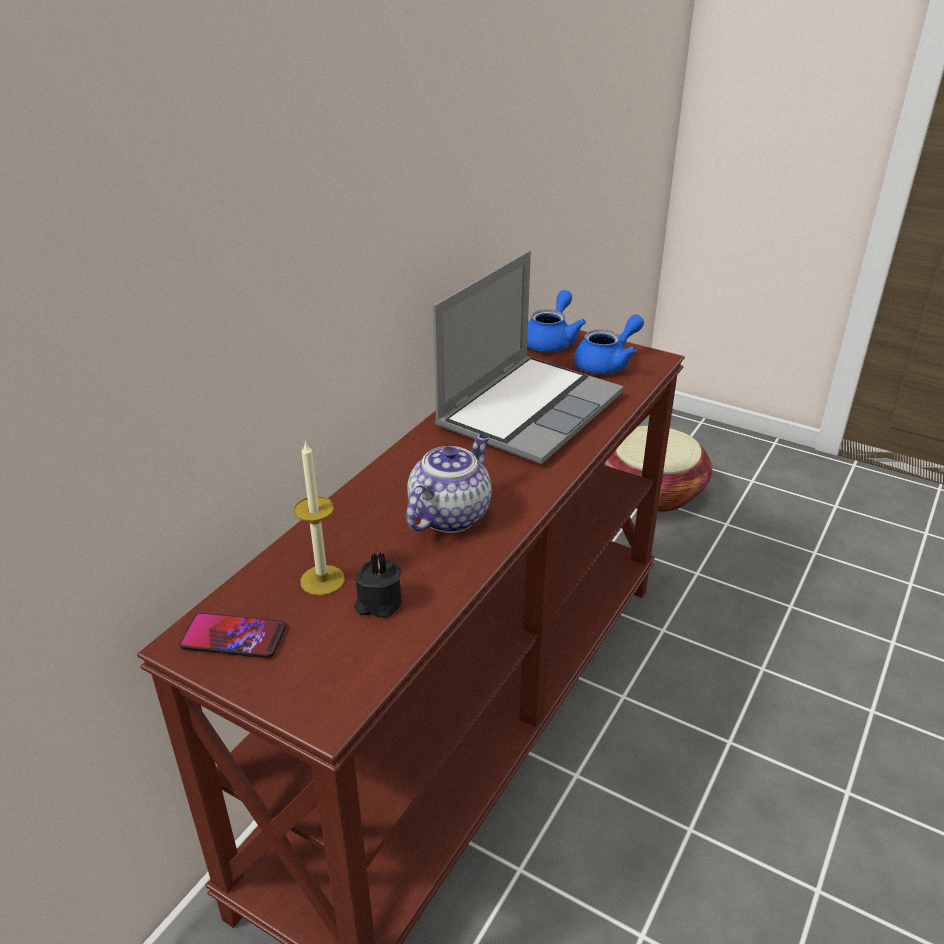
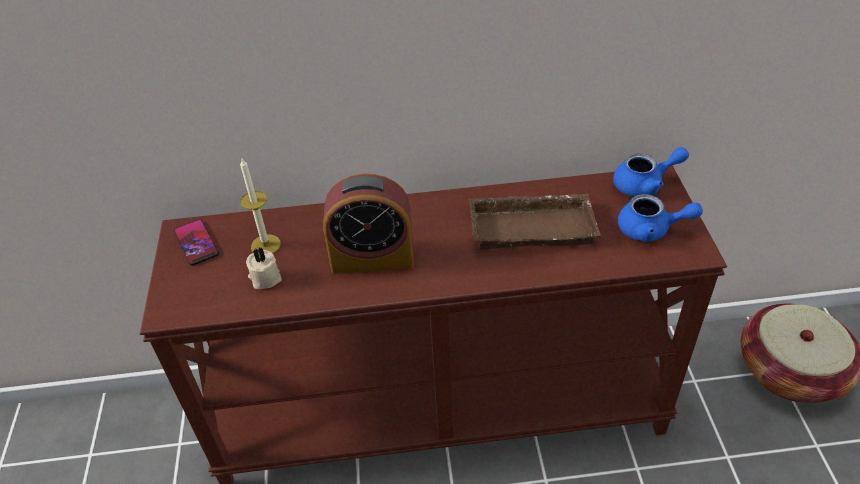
camera: 55 degrees right, 10 degrees up
black candle [354,552,402,618] -> beige candle [246,247,282,289]
teapot [406,434,492,533] -> alarm clock [323,174,414,274]
laptop [433,250,624,465] -> brown tray [469,194,601,249]

